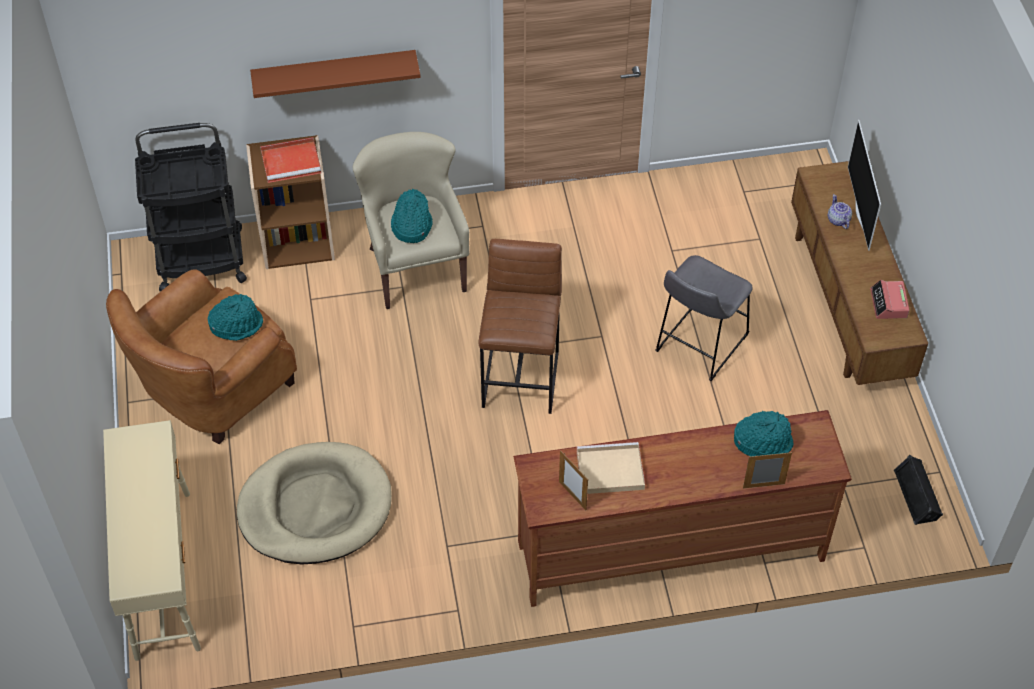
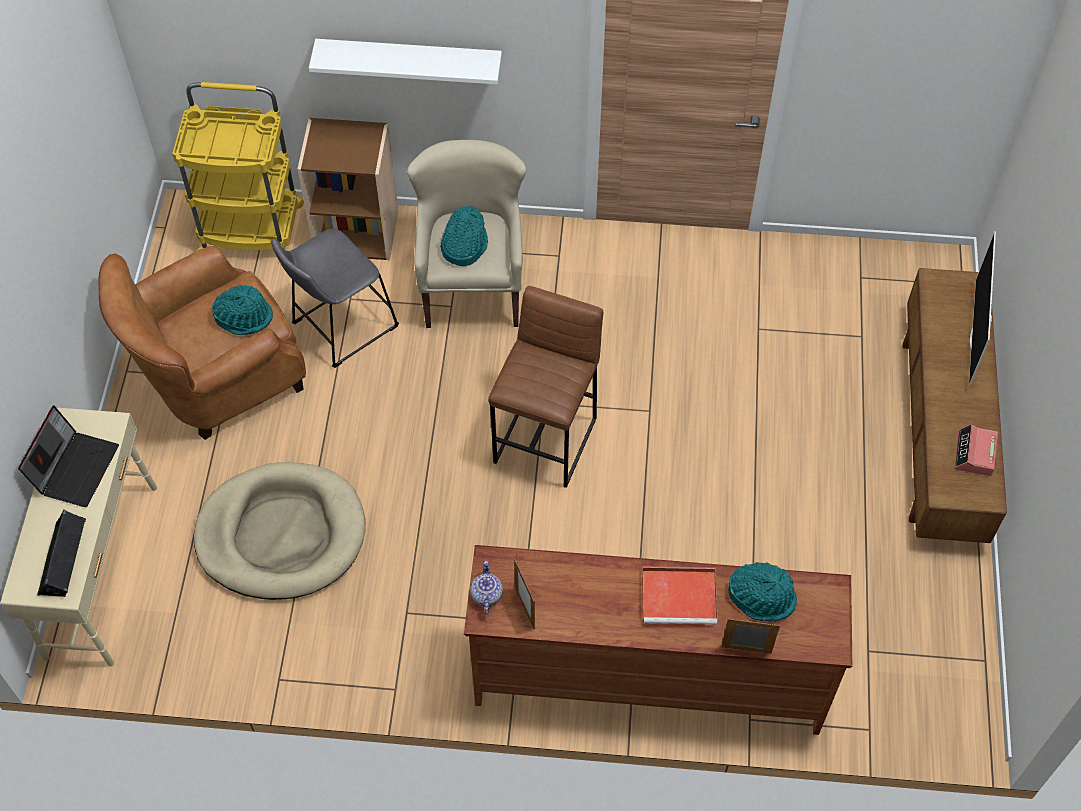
camera: 15 degrees right, 5 degrees up
black cart [135,123,247,292] -> yellow cart [172,82,304,251]
brown shelf [250,50,421,98] -> white shelf [309,39,502,84]
red tray [260,137,321,183] -> red tray moved to [642,566,718,626]
beige tray [577,442,645,494] -> none
grey stool [655,255,753,381] -> grey stool moved to [271,229,399,368]
teapot [828,194,852,229] -> teapot moved to [470,561,503,615]
black speaker [894,455,943,525] -> black speaker moved to [37,509,86,597]
none -> laptop [18,406,119,507]

